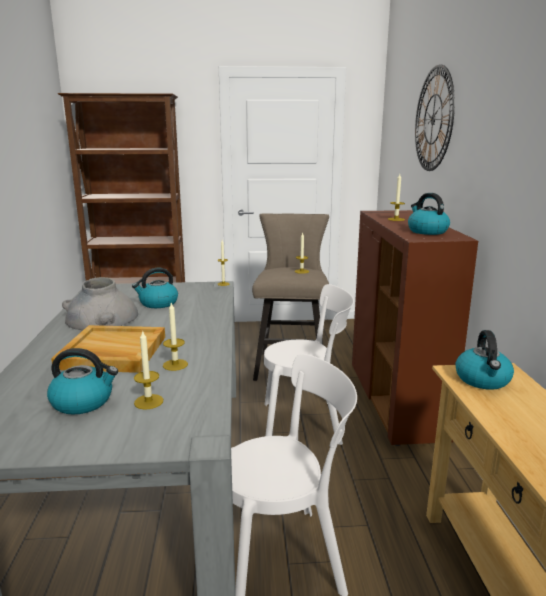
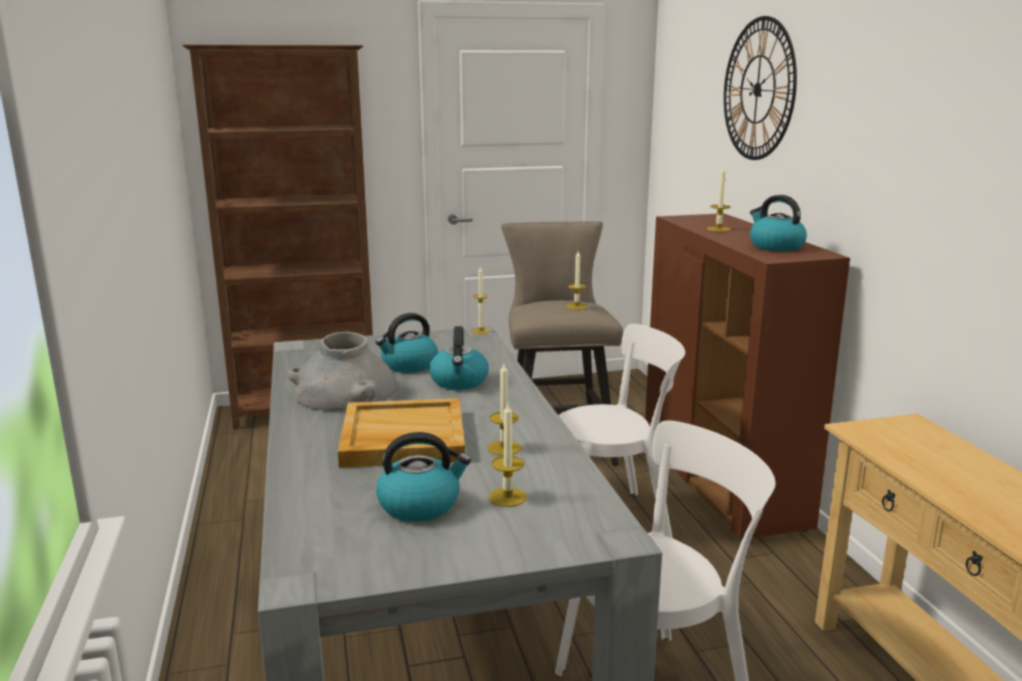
camera: 10 degrees left, 0 degrees up
kettle [455,330,514,390] -> kettle moved to [429,326,489,390]

